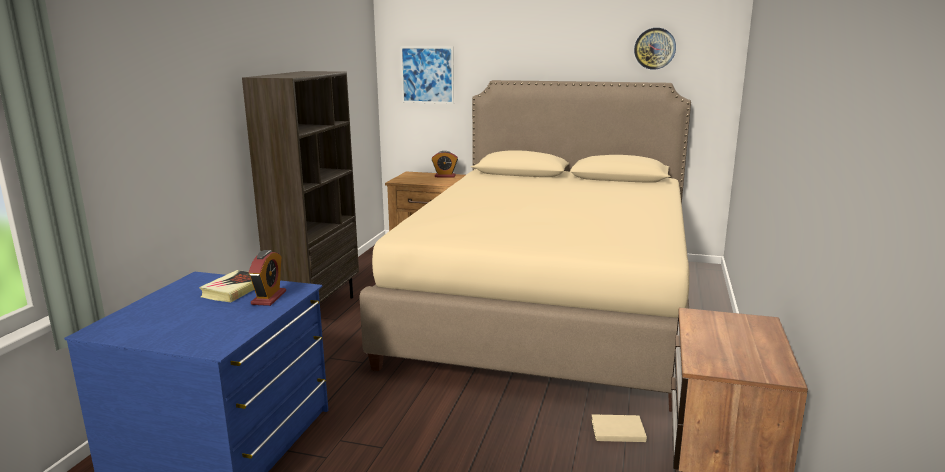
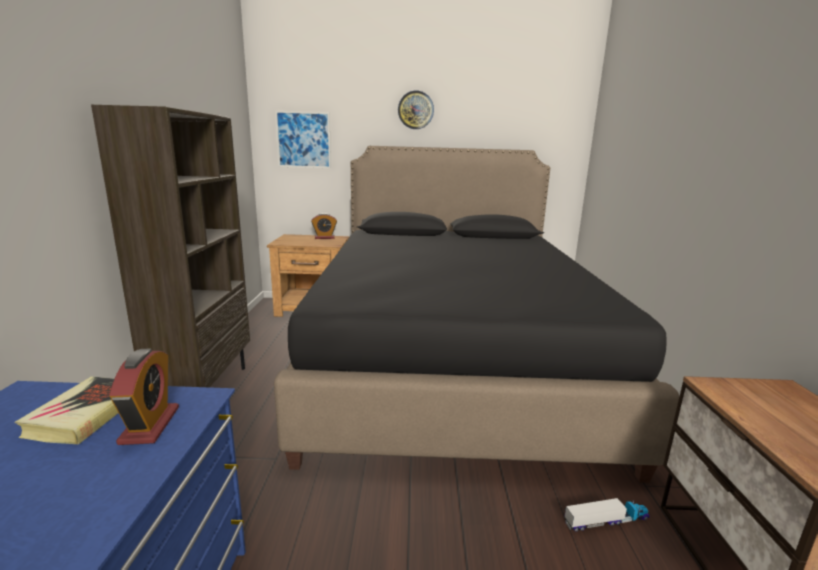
camera: 15 degrees left, 0 degrees up
beige bed [359,80,691,412] -> black bed [274,146,679,483]
beige book [591,414,647,442] -> toy truck [565,498,650,532]
wall clock [634,28,676,70] -> wall clock moved to [398,91,434,129]

